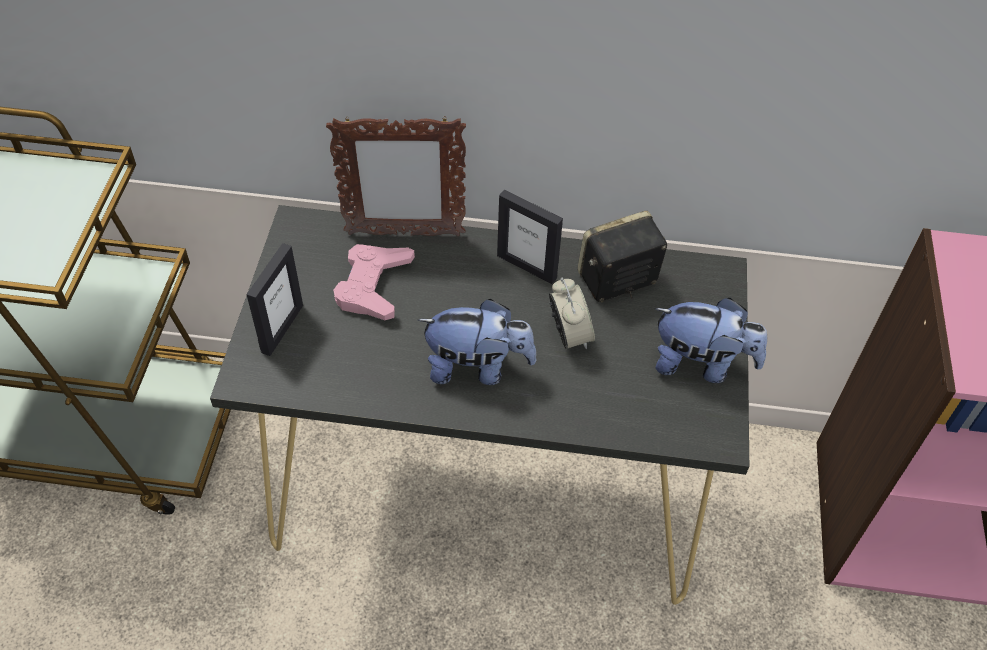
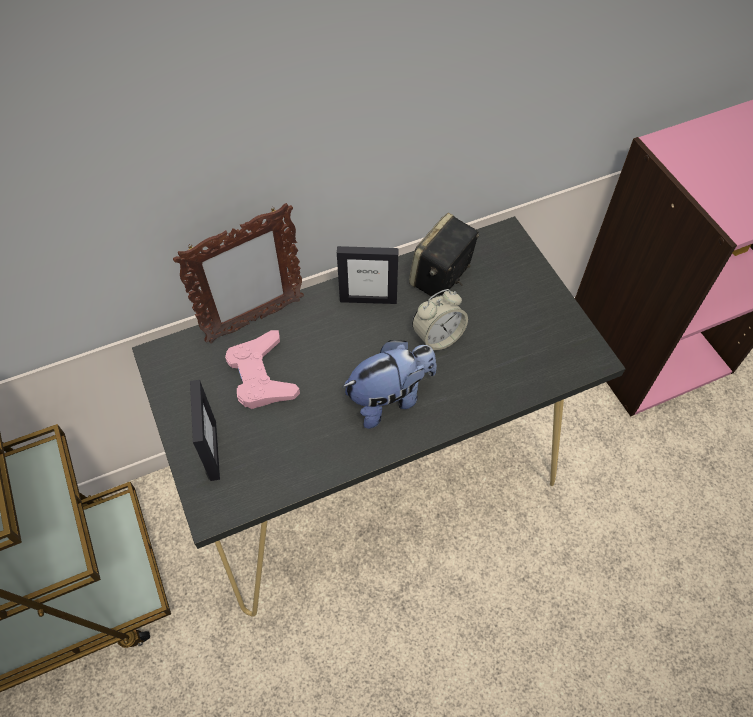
camera: 30 degrees left, 5 degrees up
alarm clock [549,278,595,349] -> alarm clock turned 105 degrees clockwise [412,289,468,350]
plush toy [655,298,767,383] -> none

